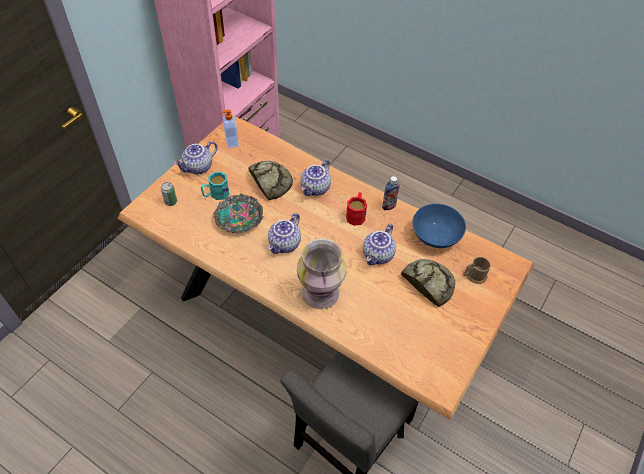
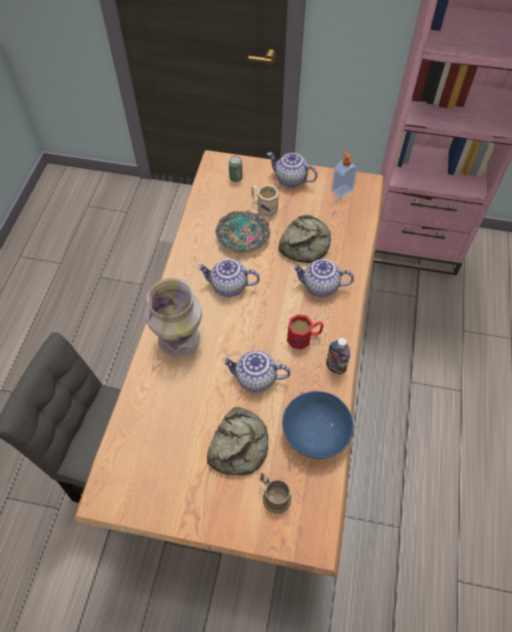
camera: 70 degrees right, 5 degrees up
turquoise mug [201,172,229,200] -> beige mug [251,184,279,217]

